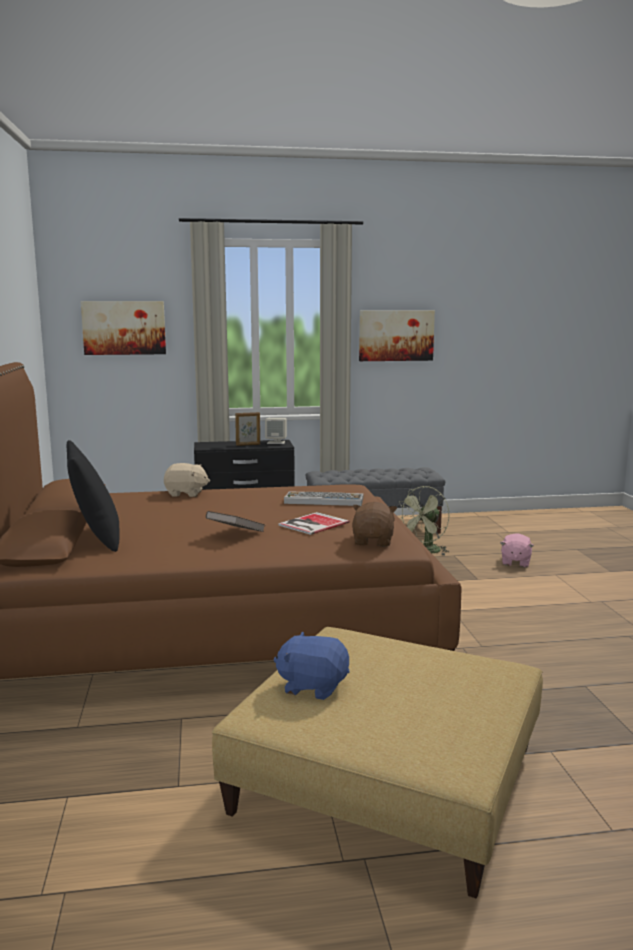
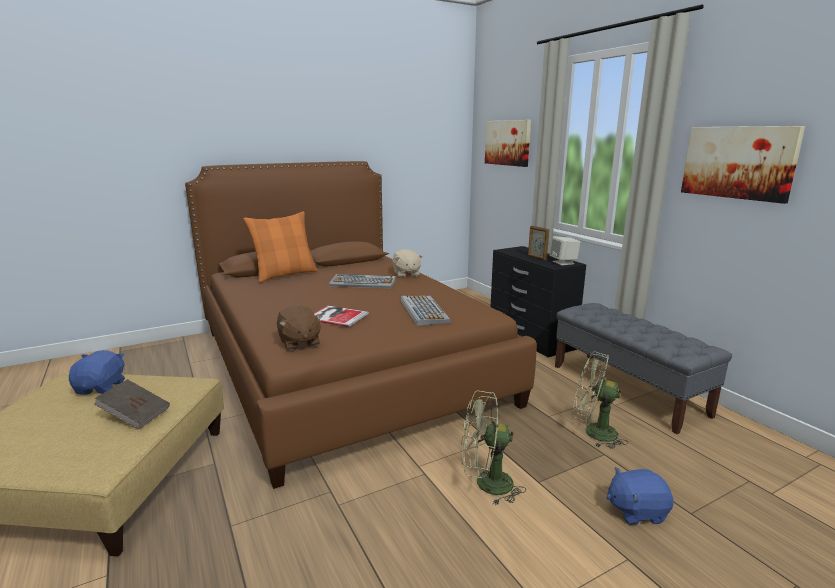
camera: 70 degrees right, 5 degrees up
black pillow [67,440,120,552] -> orange pillow [243,211,318,283]
brown book [206,511,265,532] -> brown book moved to [94,379,170,430]
brown plush toy [352,502,397,547] -> brown plush toy turned 75 degrees clockwise [277,305,323,351]
pink plush toy [500,533,534,567] -> blue plush toy [606,467,674,525]
none -> keyboard [329,274,396,288]
none -> green fan [461,391,526,505]

